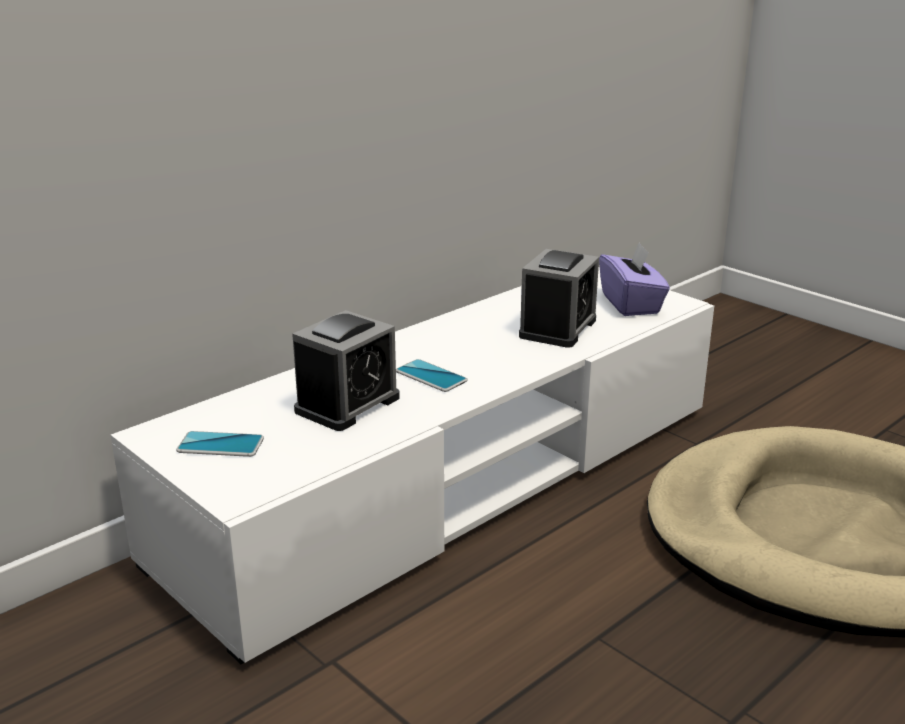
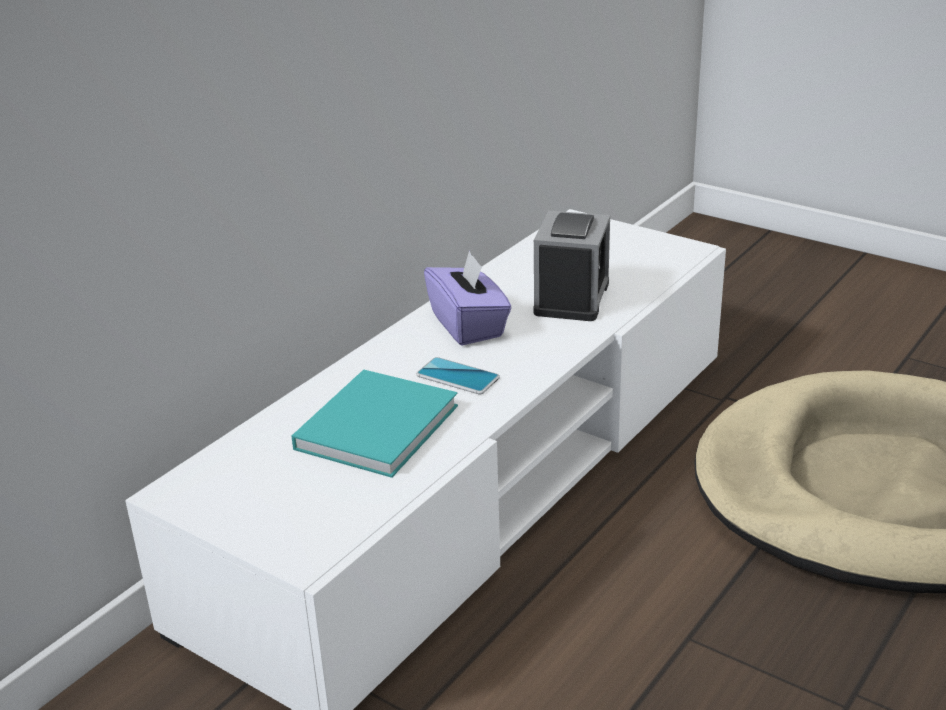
camera: 10 degrees left, 5 degrees up
phone [176,431,264,457] -> none
alarm clock [292,310,400,431] -> turquoise book [291,369,458,478]
purple tissue box [599,242,670,316] -> purple tissue box moved to [424,250,512,346]

